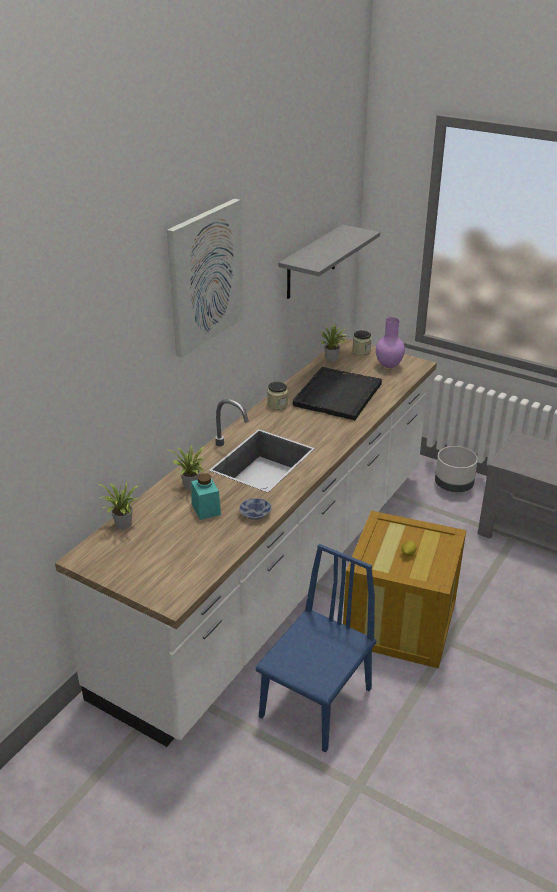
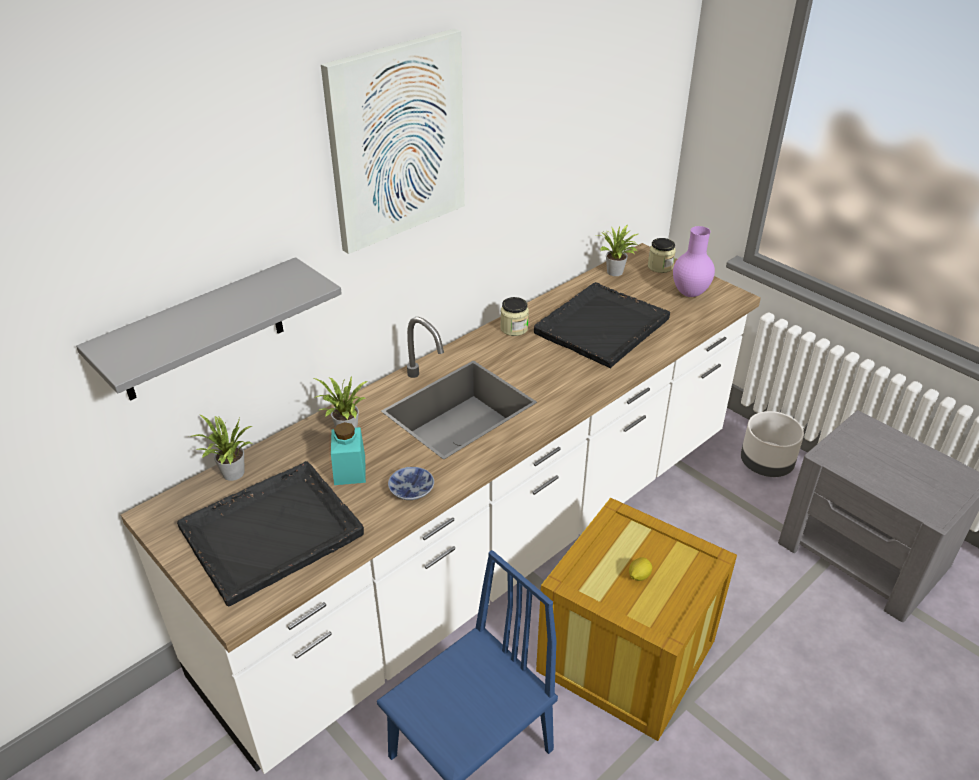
camera: 15 degrees right, 5 degrees up
grey shelf [279,225,380,299] -> grey shelf moved to [76,257,342,401]
none -> black tray [177,461,364,607]

